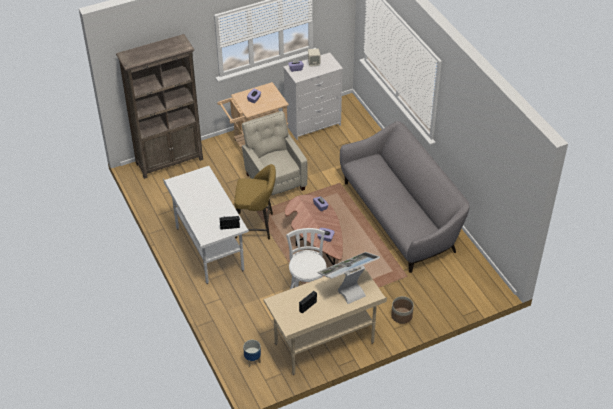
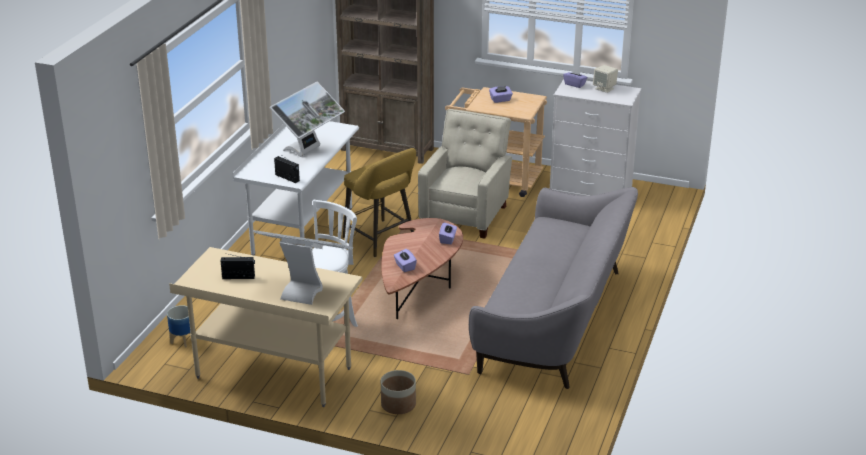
camera: 45 degrees right, 15 degrees down
none -> monitor [270,81,345,157]

